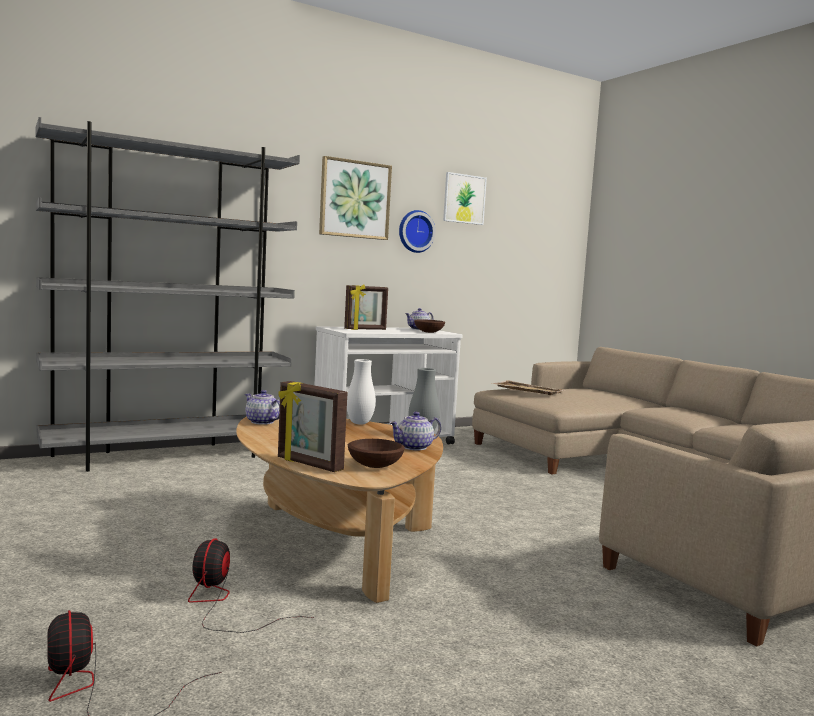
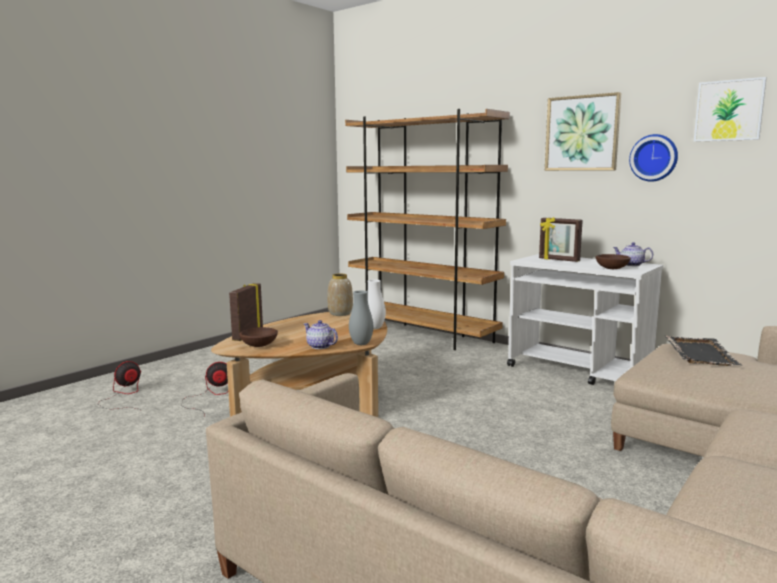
camera: 70 degrees right, 5 degrees up
grey bookcase [35,117,300,472] -> brown bookcase [345,109,510,350]
teapot [245,390,280,425] -> vase [327,274,353,316]
beige tray [492,380,564,395] -> black tray [665,336,742,366]

